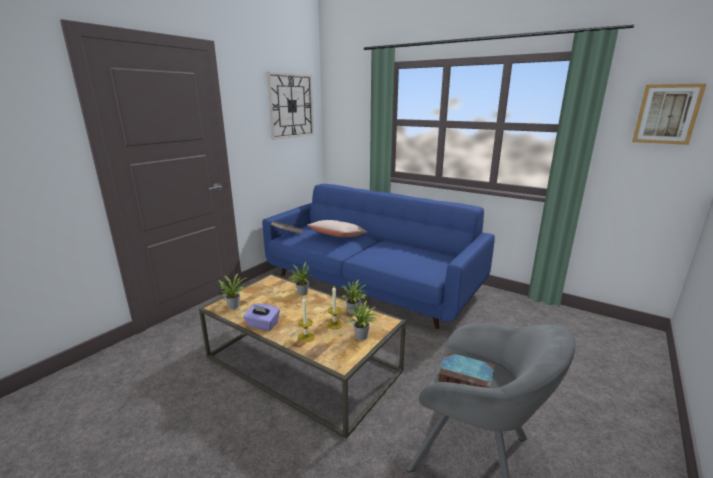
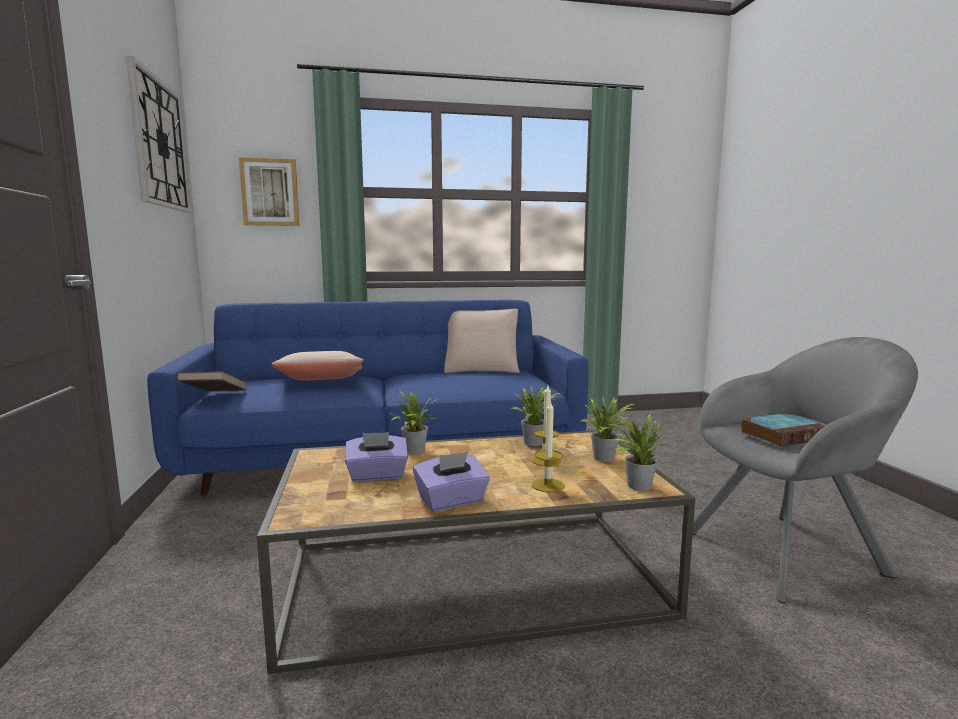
camera: 45 degrees left, 10 degrees down
potted plant [218,274,246,309] -> potted plant moved to [610,414,671,491]
picture [632,84,706,145] -> picture moved to [239,157,299,226]
none -> purple tissue box [345,432,408,482]
none -> beige pillow [444,309,520,373]

